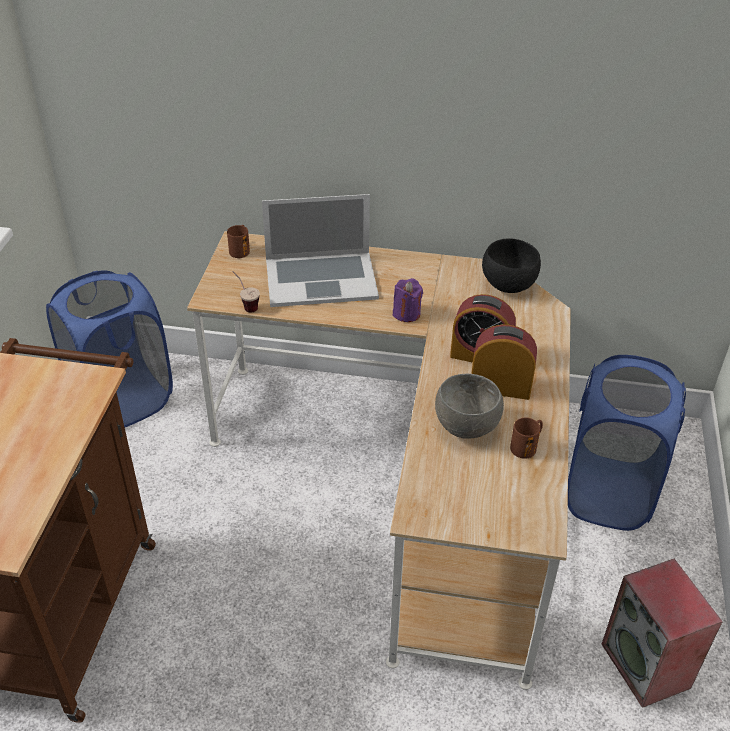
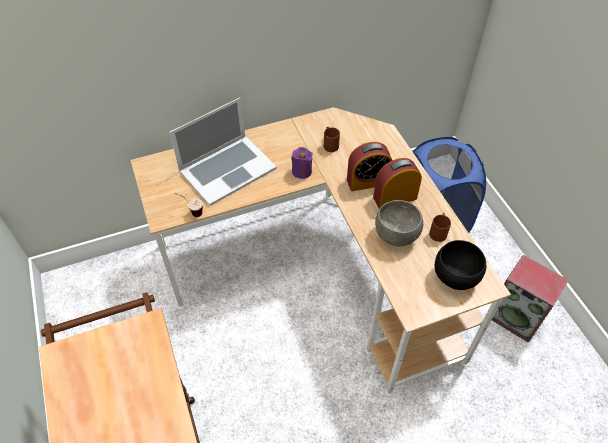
camera: 30 degrees left, 10 degrees up
blue laundry basket [46,270,173,427] -> none
brown mug [227,225,250,258] -> brown mug moved to [324,127,340,152]
black bowl [482,238,541,293] -> black bowl moved to [435,240,486,290]

